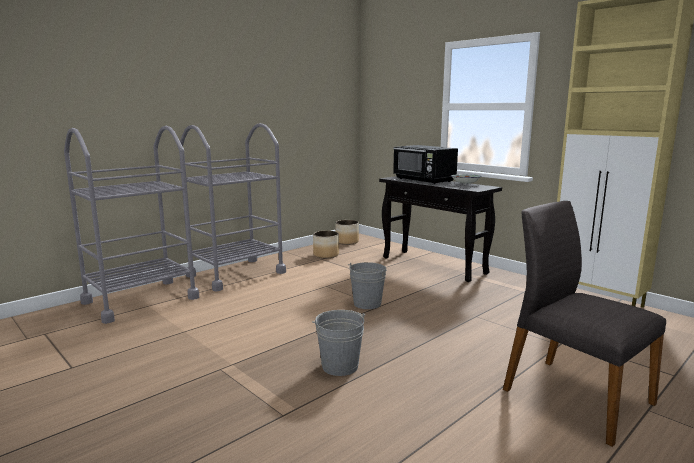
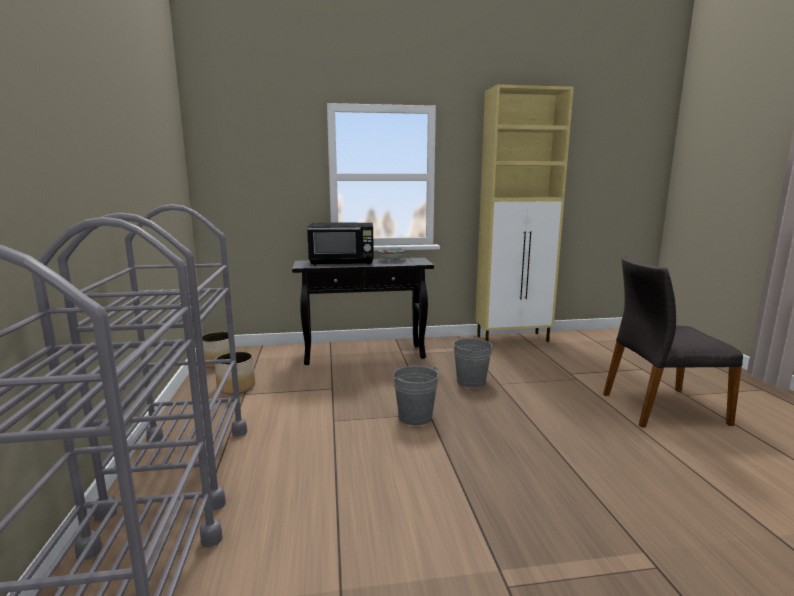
camera: 55 degrees left, 0 degrees up
grey bucket [312,310,365,376] -> grey bucket moved to [453,336,492,388]

